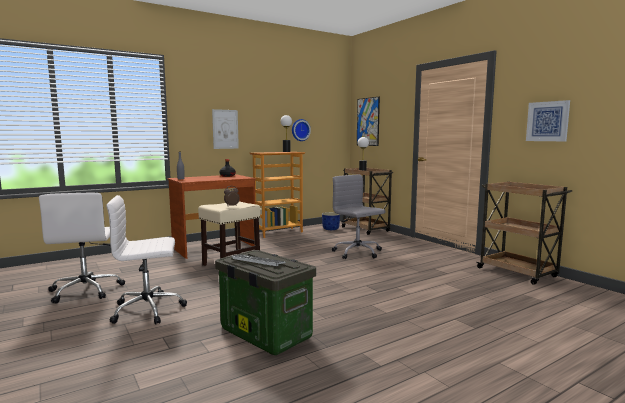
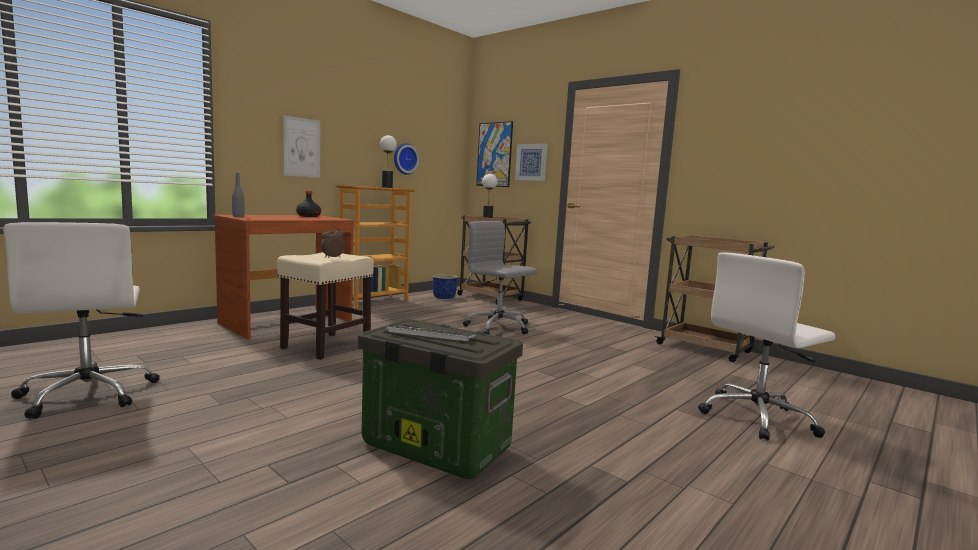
camera: 15 degrees left, 0 degrees up
white office chair [106,195,187,325] -> white office chair moved to [698,252,835,441]
picture [526,100,570,141] -> picture moved to [515,144,547,181]

